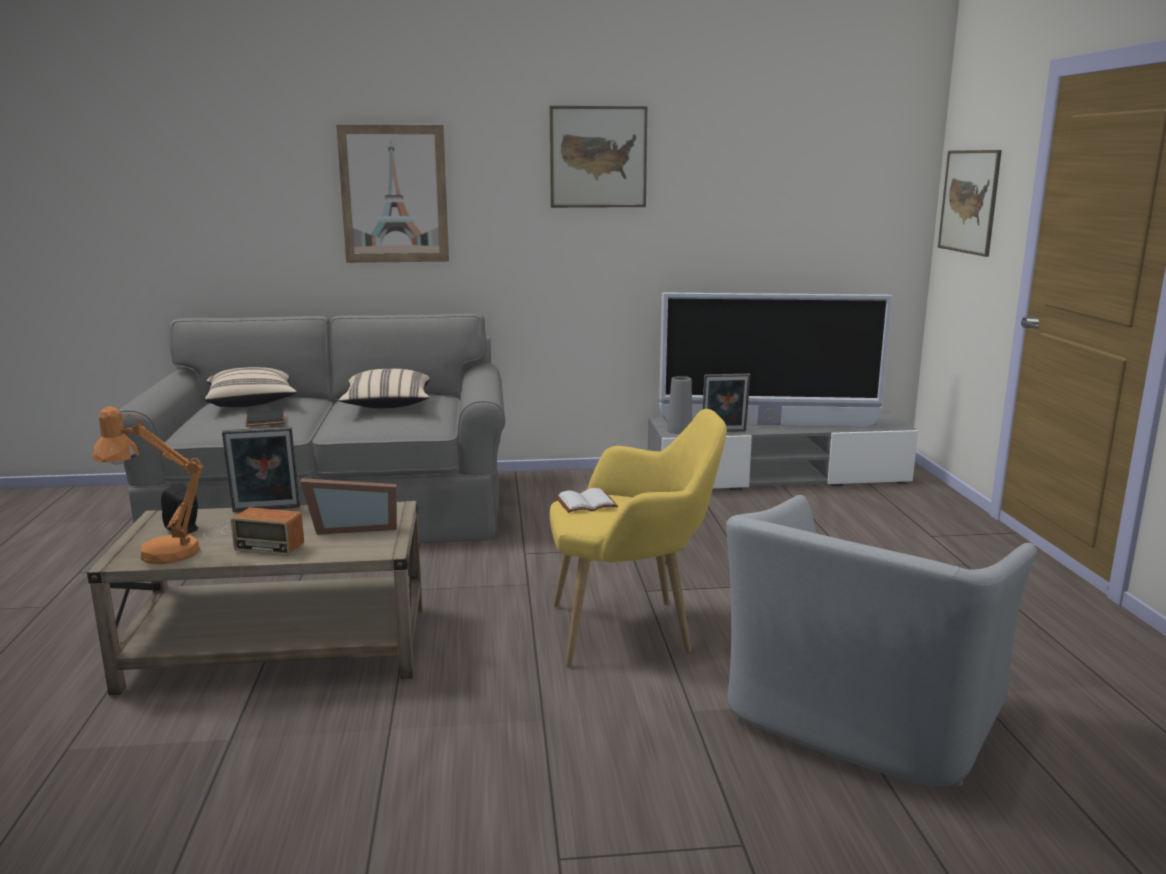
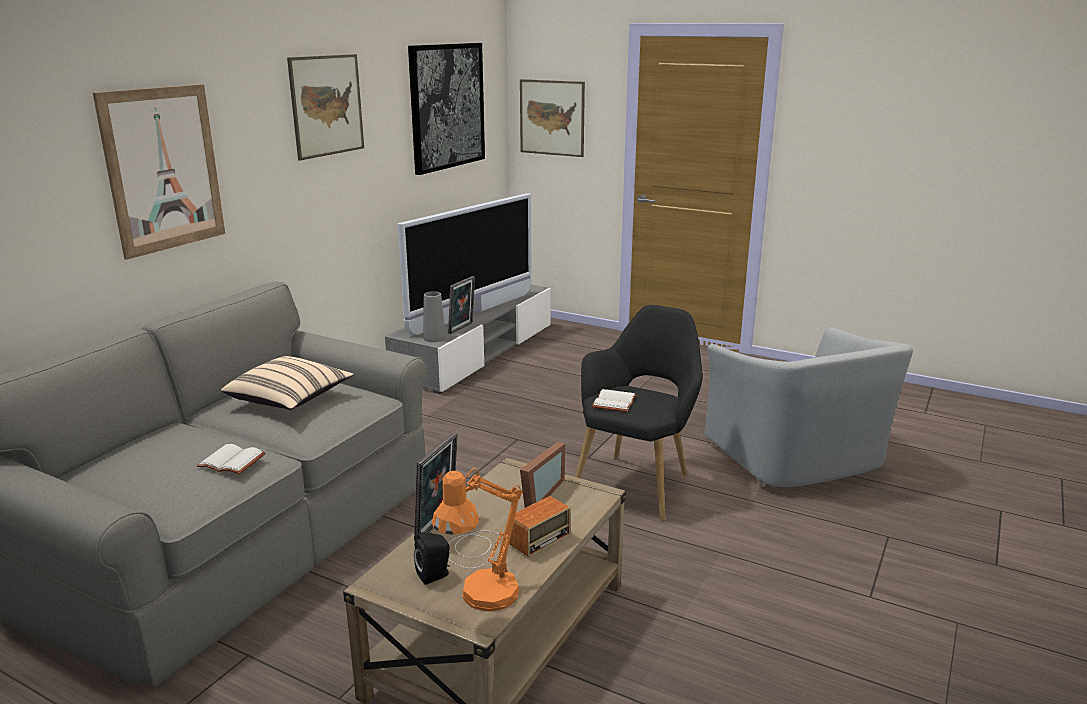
camera: 55 degrees left, 5 degrees up
beige pillow [205,367,297,407] -> none
black book [246,410,285,427] -> white book [197,444,266,474]
yellow armchair [550,409,727,667] -> black armchair [575,305,703,521]
none -> picture [408,43,485,175]

